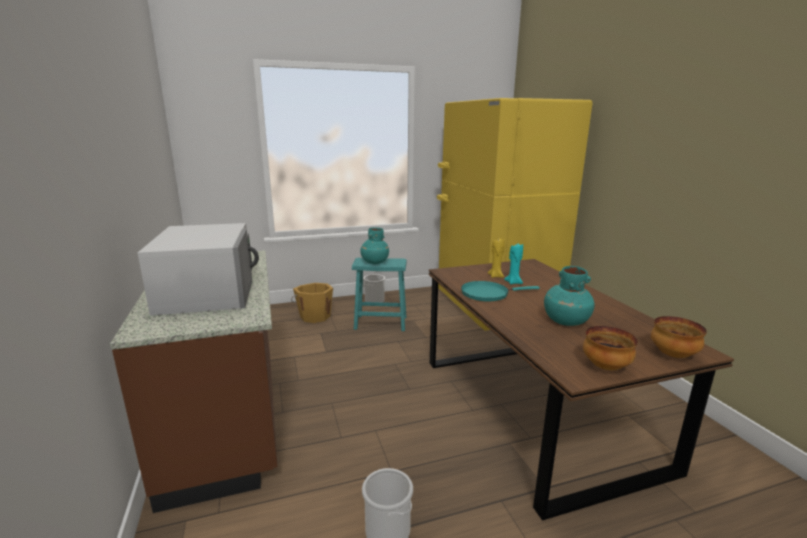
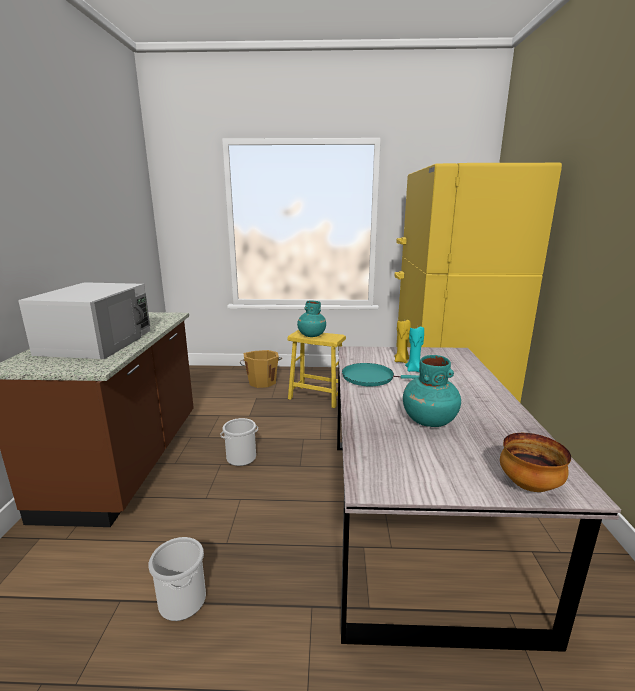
camera: 20 degrees right, 0 degrees up
turquoise stool [352,258,407,331] -> yellow stool [287,330,346,408]
bucket [363,274,385,302] -> bucket moved to [220,418,258,466]
brown dining table [429,259,734,520] -> grey dining table [337,346,621,652]
bowl [583,326,638,370] -> none

